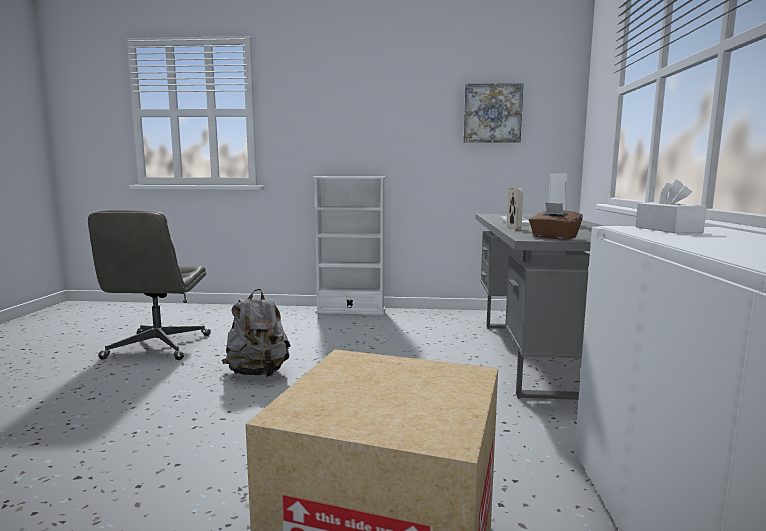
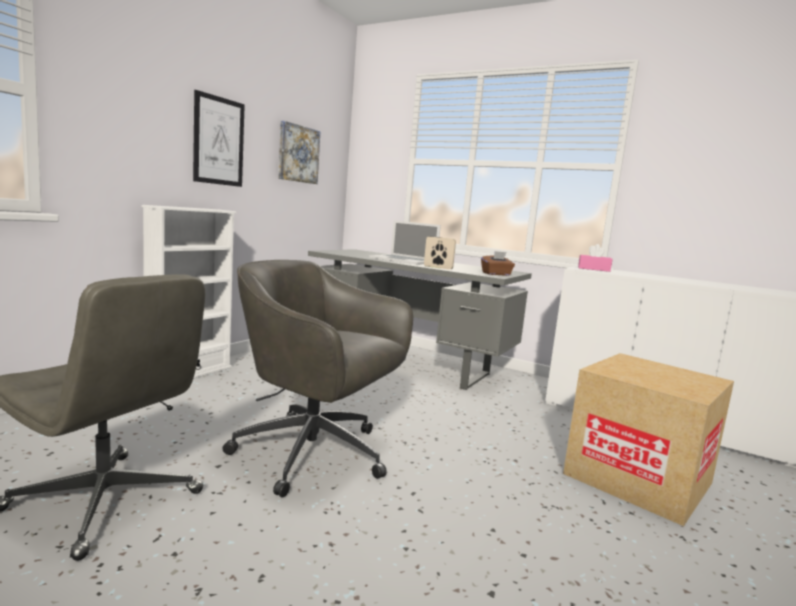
camera: 65 degrees left, 0 degrees up
grey backpack [222,289,291,377] -> grey office chair [223,260,413,497]
white tissue box [636,179,707,233] -> pink tissue box [578,244,612,272]
none -> picture [193,90,245,187]

